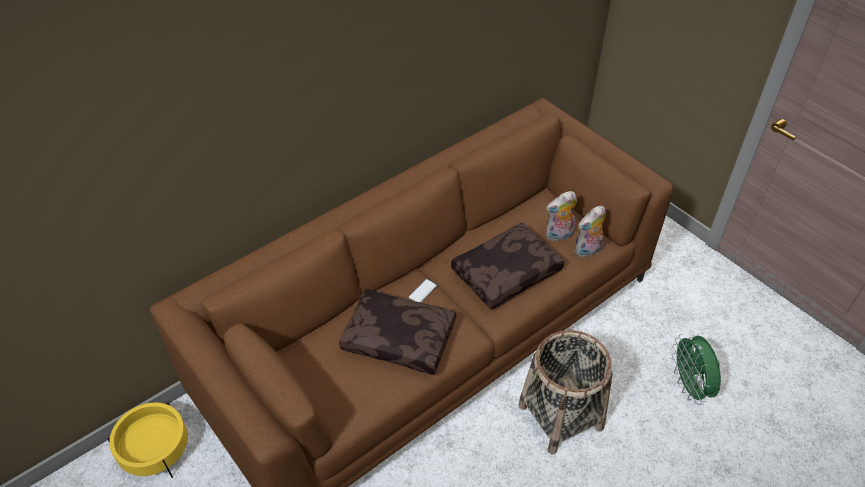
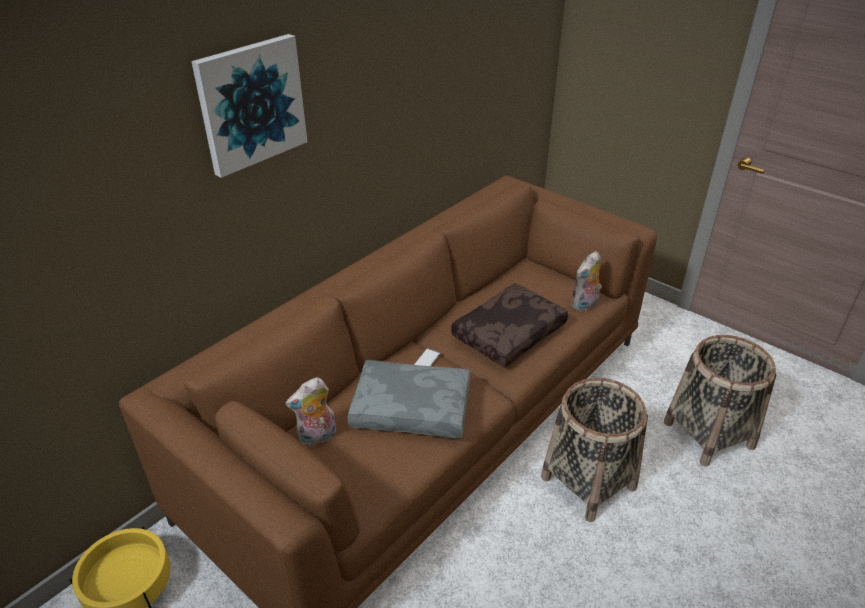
camera: 10 degrees left, 10 degrees down
brown pillow [339,289,456,375] -> grey pillow [347,360,471,438]
plush toy [546,191,577,242] -> plush toy moved to [286,377,336,447]
green fan [671,334,721,405] -> basket [664,335,776,466]
none -> picture [191,34,307,178]

